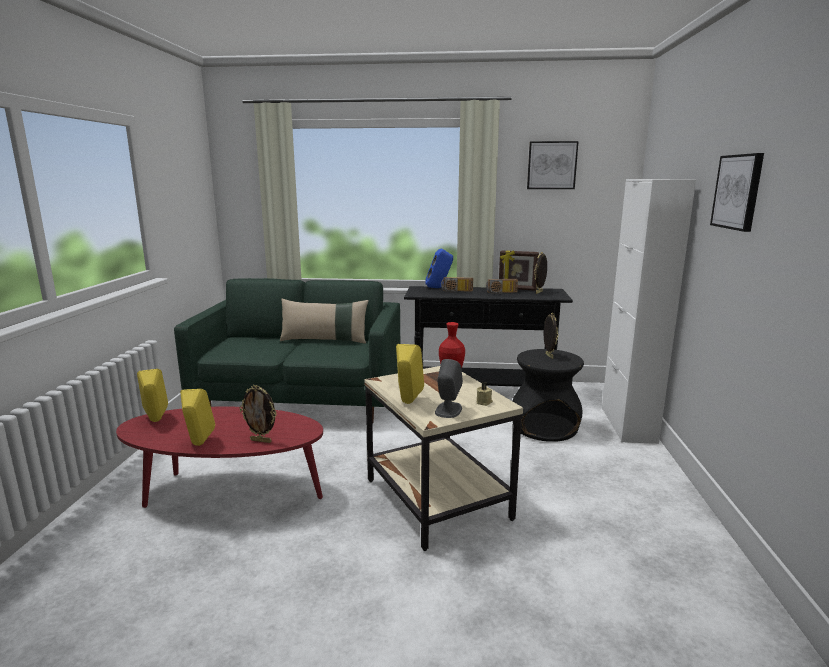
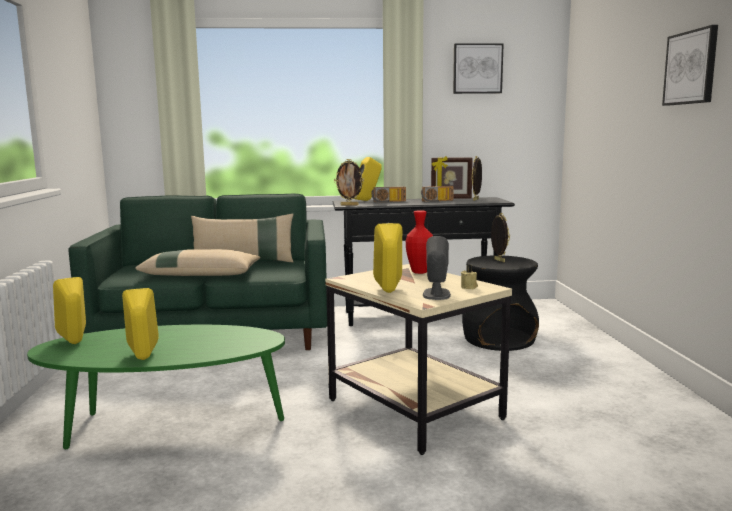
camera: 10 degrees left, 5 degrees down
red coffee table [116,407,323,508] -> green coffee table [27,325,285,449]
picture frame [240,385,277,443] -> picture frame moved to [334,159,364,206]
blue speaker [425,249,453,288] -> yellow speaker [354,157,382,201]
white cabinet [602,179,696,444] -> none
none -> beige pillow [136,249,260,276]

